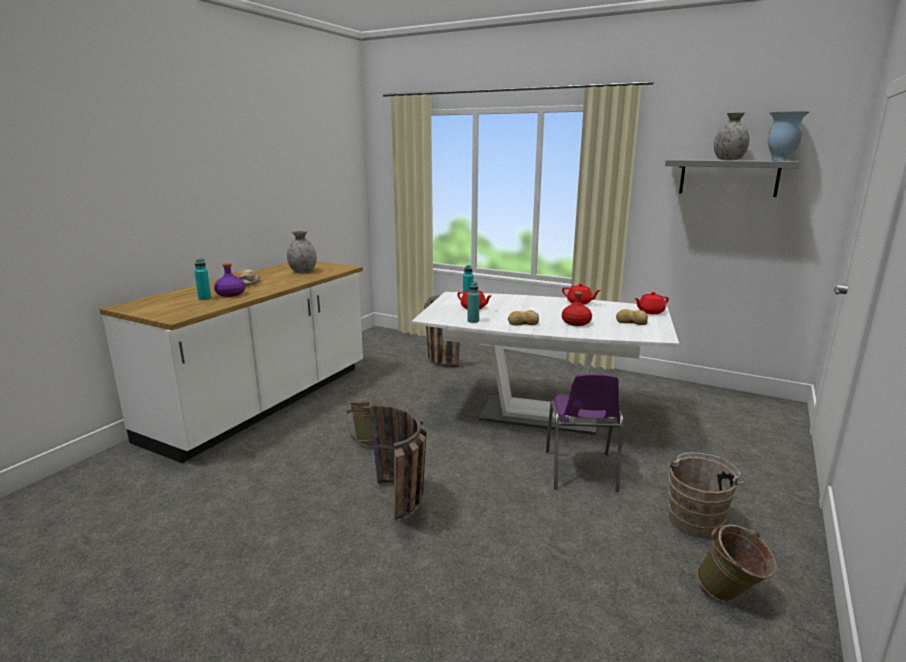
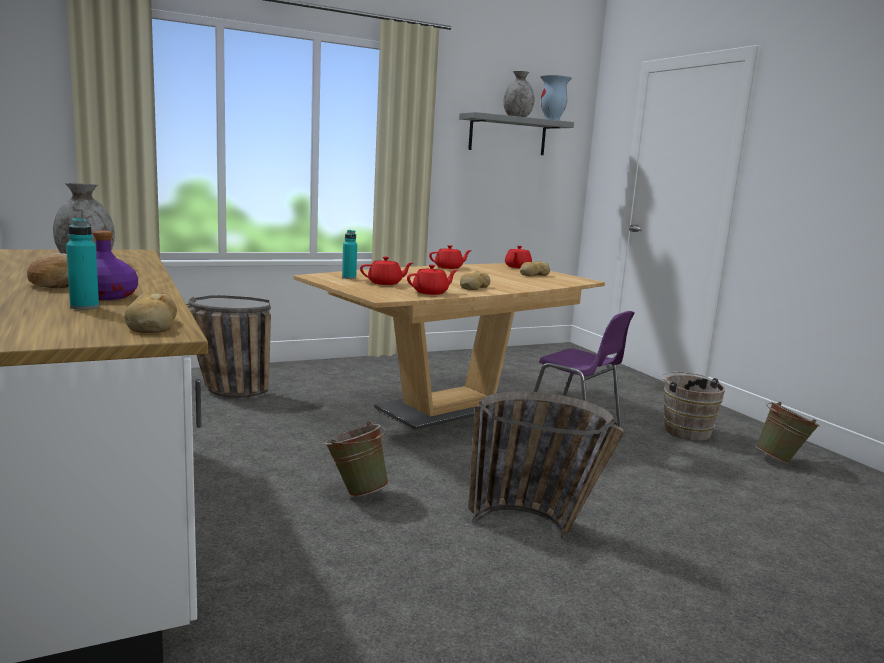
camera: 55 degrees left, 5 degrees down
white dining table [411,292,679,435] -> brown dining table [294,263,605,430]
turquoise bottle [467,282,480,323] -> red teapot [407,265,458,295]
red bottle [562,291,592,326] -> none
none -> bread [124,292,177,333]

